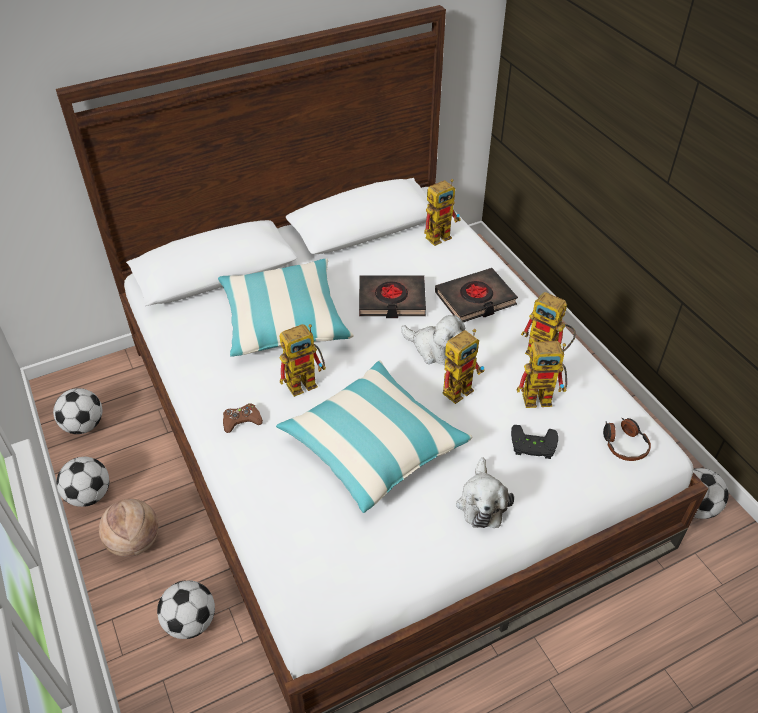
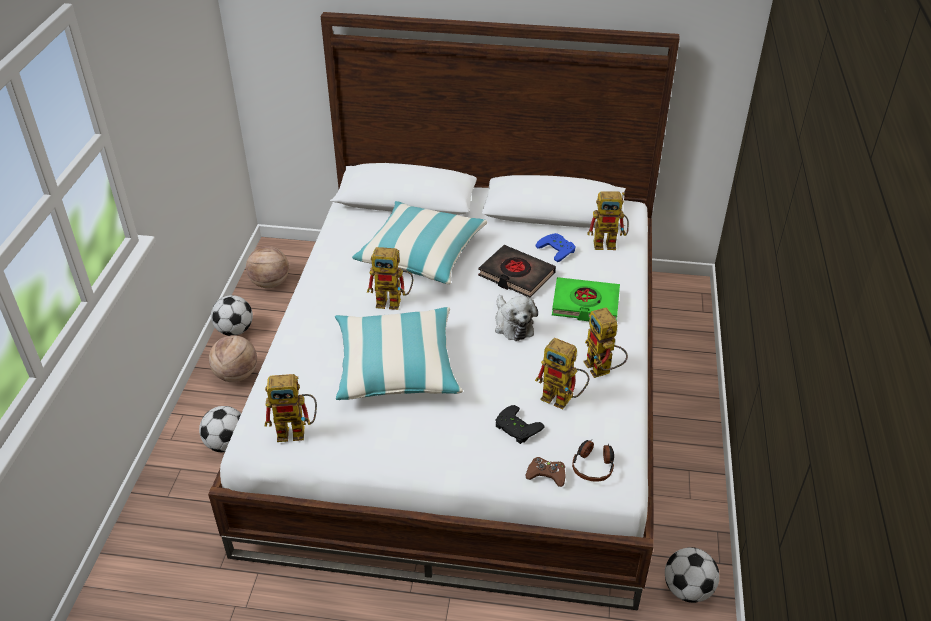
camera: 35 degrees right, 5 degrees down
football [53,388,102,434] -> basketball [246,246,289,288]
brown game controller [223,403,263,433] -> brown game controller moved to [525,457,566,487]
black book [435,268,518,322] -> green book [552,277,620,321]
toy robot [443,329,485,404] -> toy robot moved to [265,374,317,442]
plush toy [456,457,514,528] -> none
none -> blue game controller [536,233,576,262]

